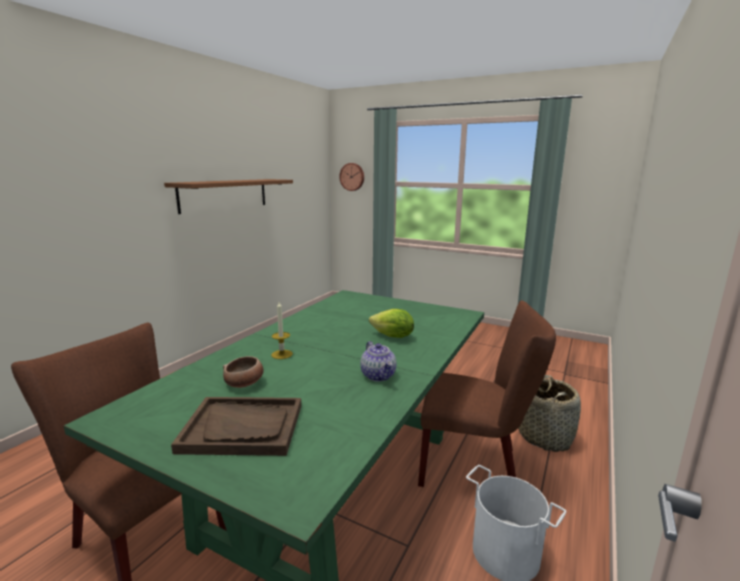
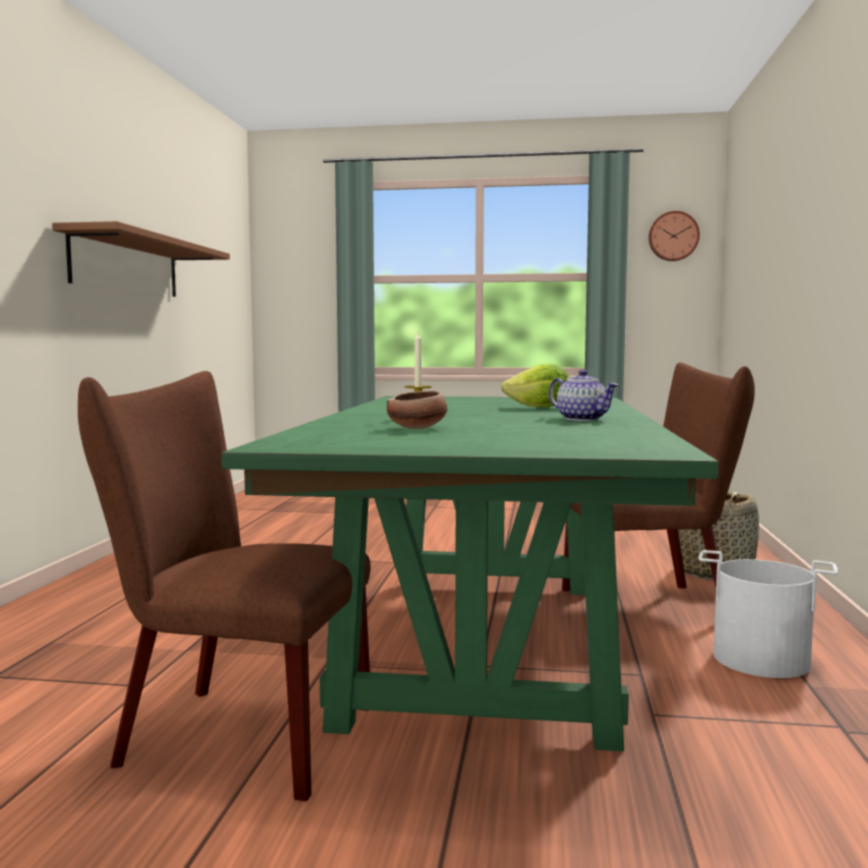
camera: 20 degrees left, 10 degrees down
brown tray [171,397,301,456] -> none
wall clock [339,163,364,191] -> wall clock moved to [648,211,700,261]

